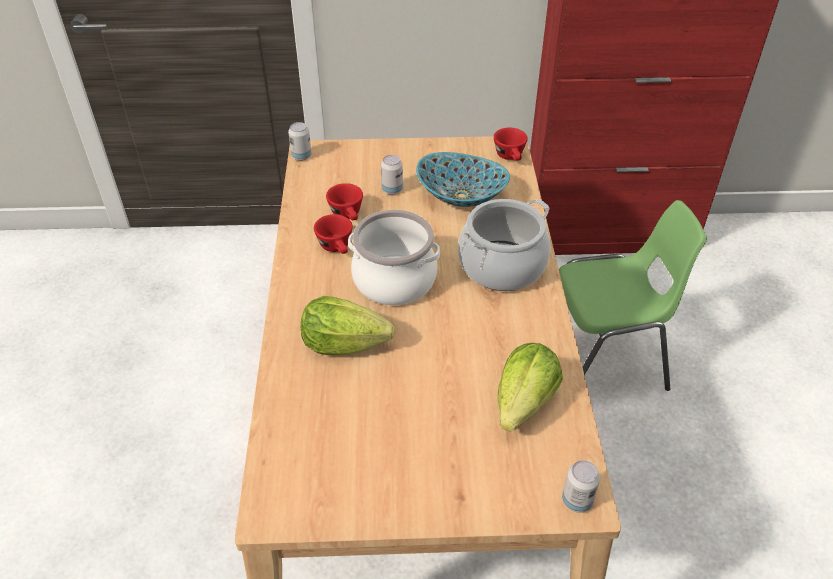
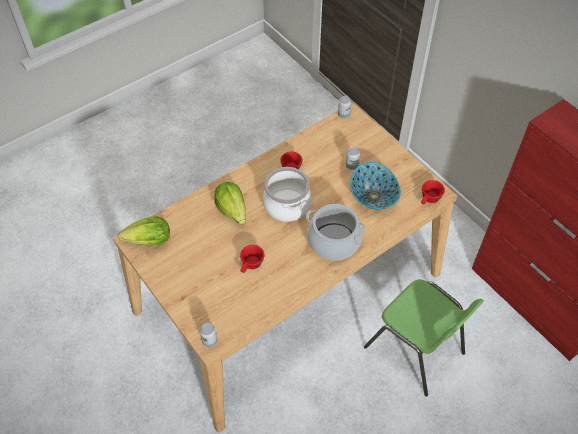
camera: 55 degrees right, 10 degrees up
red cup [326,183,363,220] -> red cup moved to [240,245,264,273]
lettuce [497,343,563,431] -> lettuce moved to [118,216,170,245]

